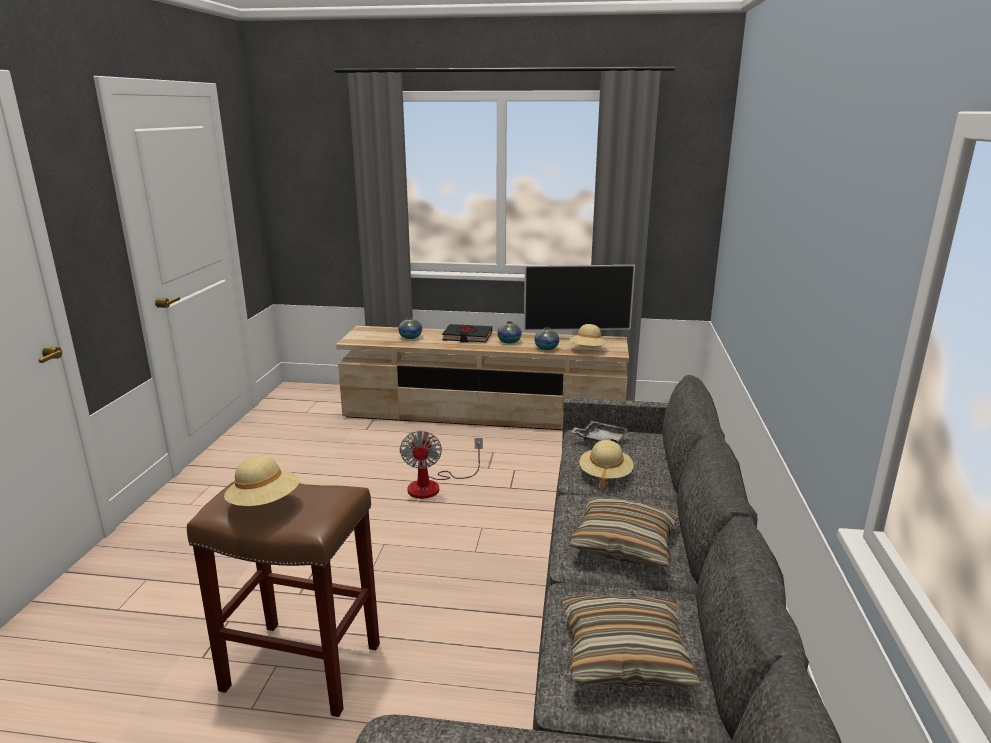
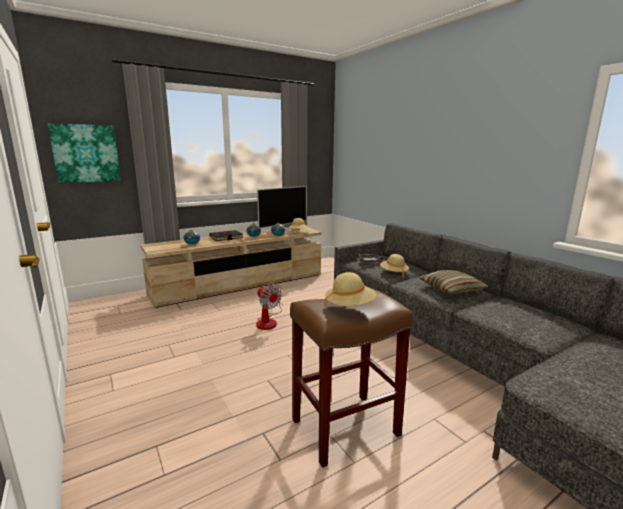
camera: 40 degrees left, 5 degrees down
pillow [562,595,702,687] -> none
none -> picture [48,123,121,183]

